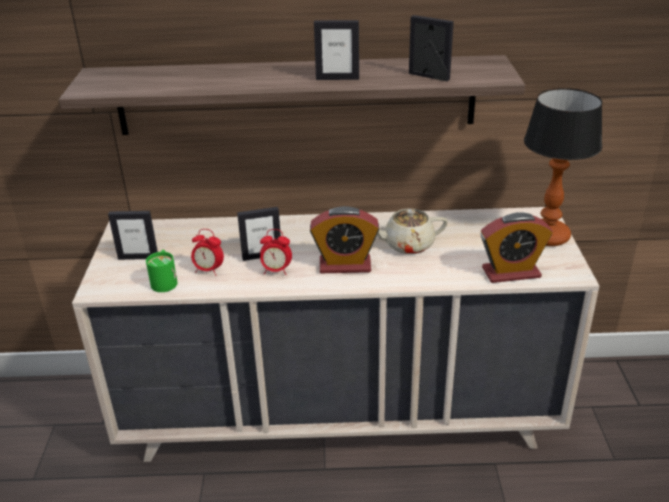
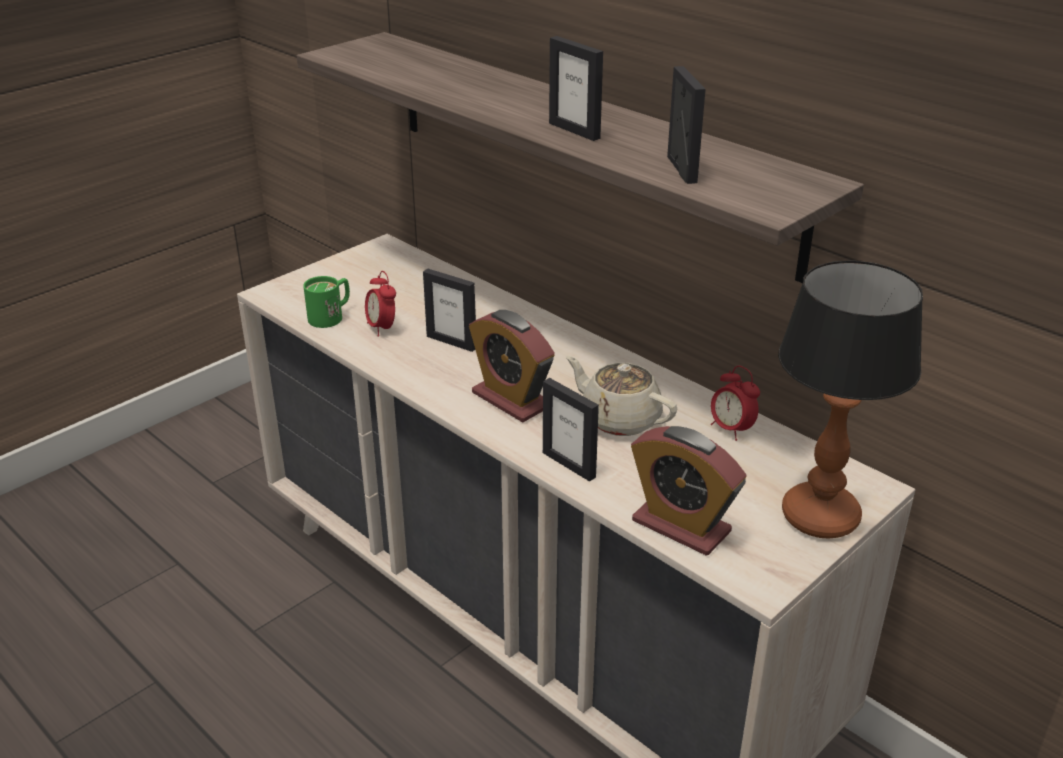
camera: 45 degrees right, 0 degrees up
picture frame [108,211,158,260] -> picture frame moved to [543,378,599,482]
alarm clock [260,229,292,275] -> alarm clock moved to [711,366,760,441]

